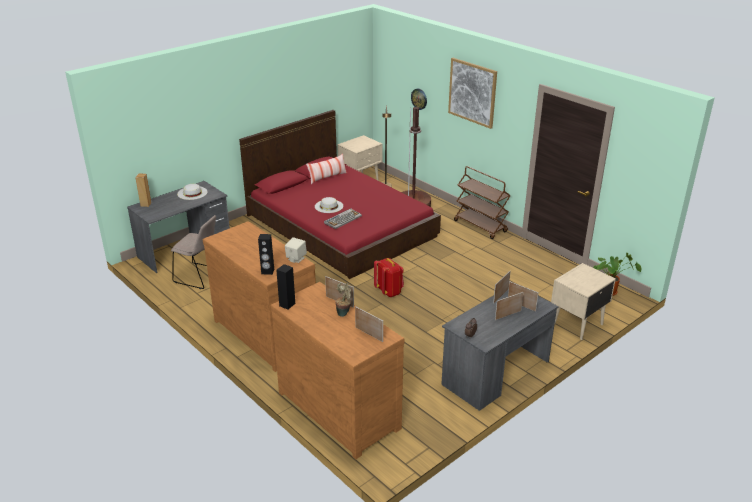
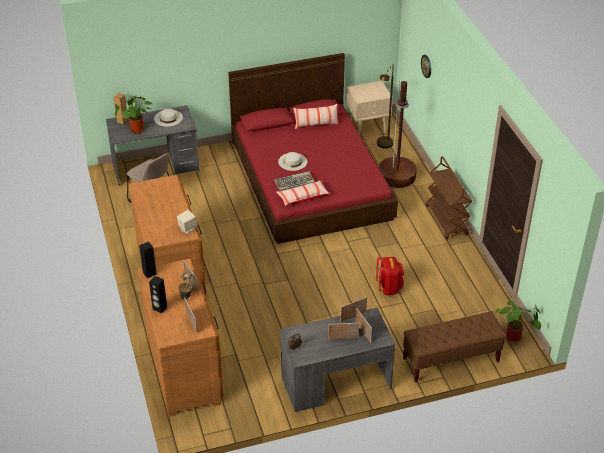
camera: 25 degrees right, 10 degrees up
black speaker [258,234,274,275] -> black speaker moved to [149,276,167,313]
red backpack [374,258,404,297] -> red backpack moved to [376,257,404,295]
picture [448,58,497,129] -> none
beige nightstand [551,263,616,340] -> brown bench [403,311,505,382]
none -> potted plant [115,96,152,133]
none -> pillow [276,180,330,206]

